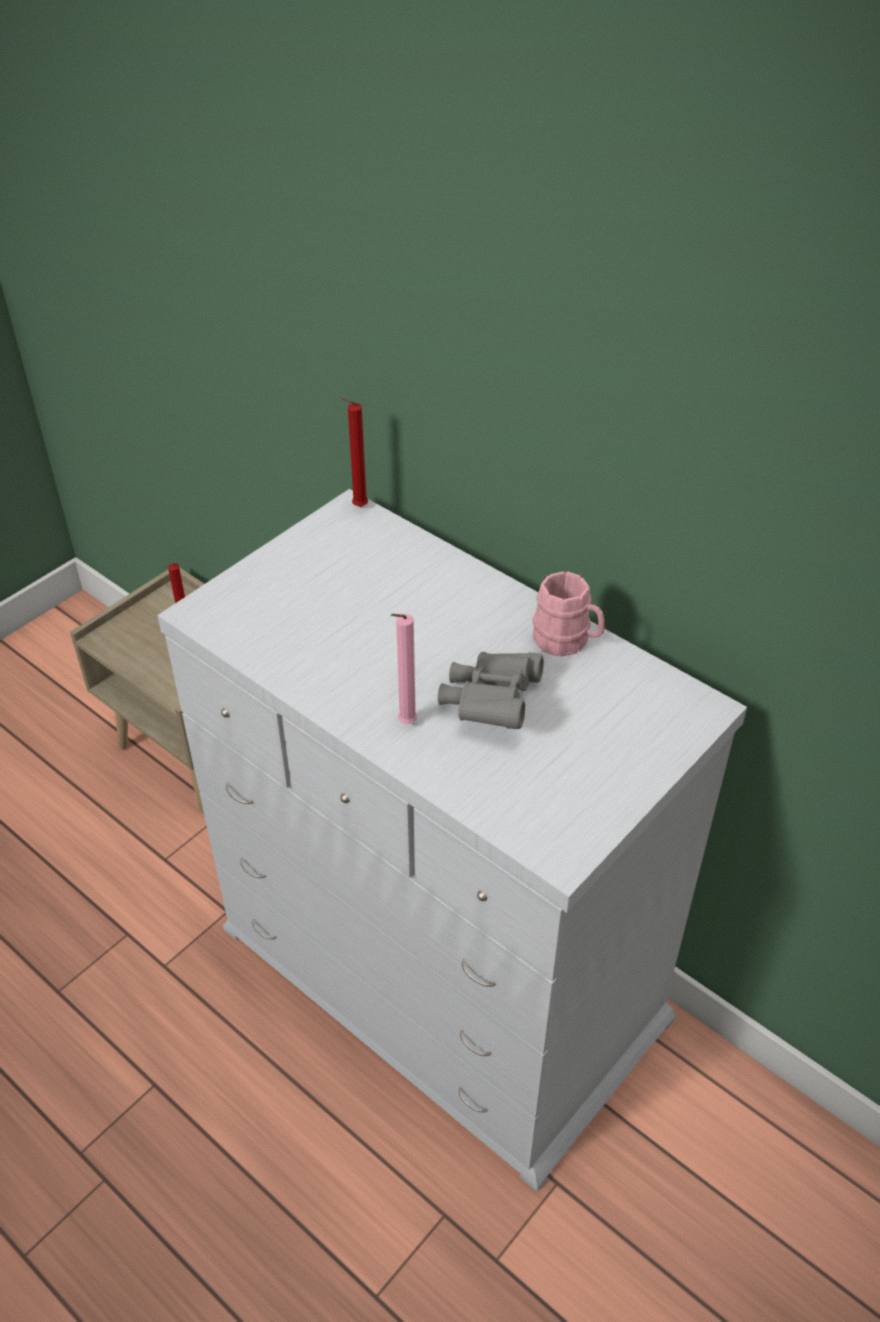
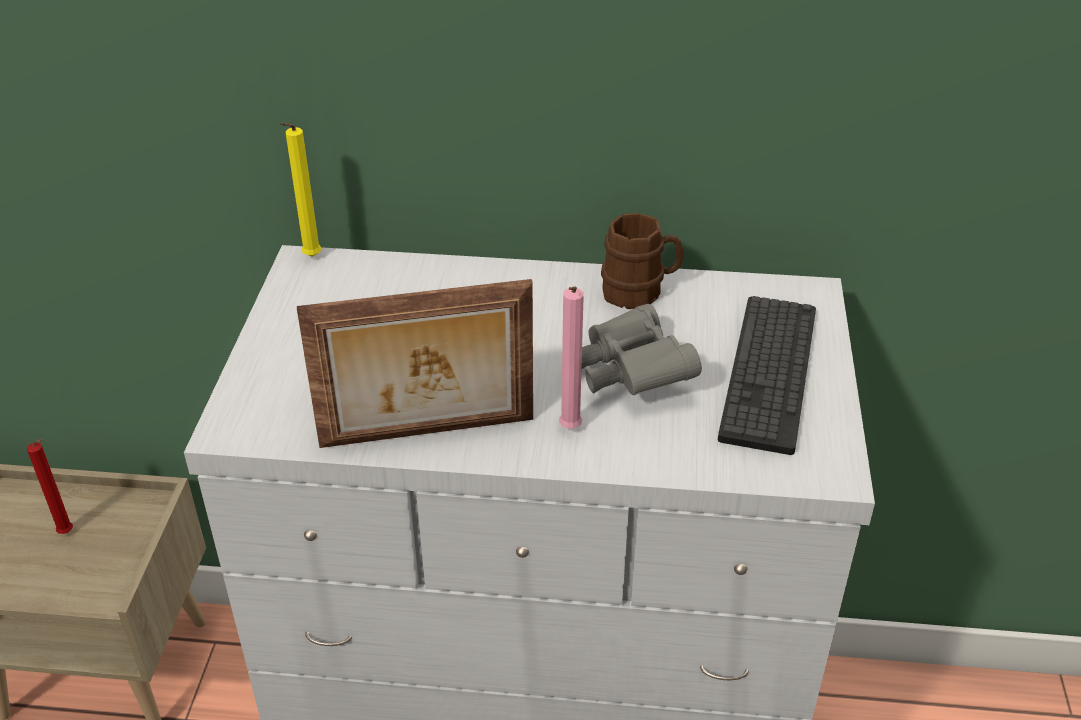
camera: 35 degrees left, 5 degrees down
red candle [340,397,368,507] -> yellow candle [280,122,321,257]
pink mug [532,571,605,657] -> brown mug [601,213,683,309]
none -> picture frame [297,279,533,448]
none -> keyboard [718,296,816,455]

